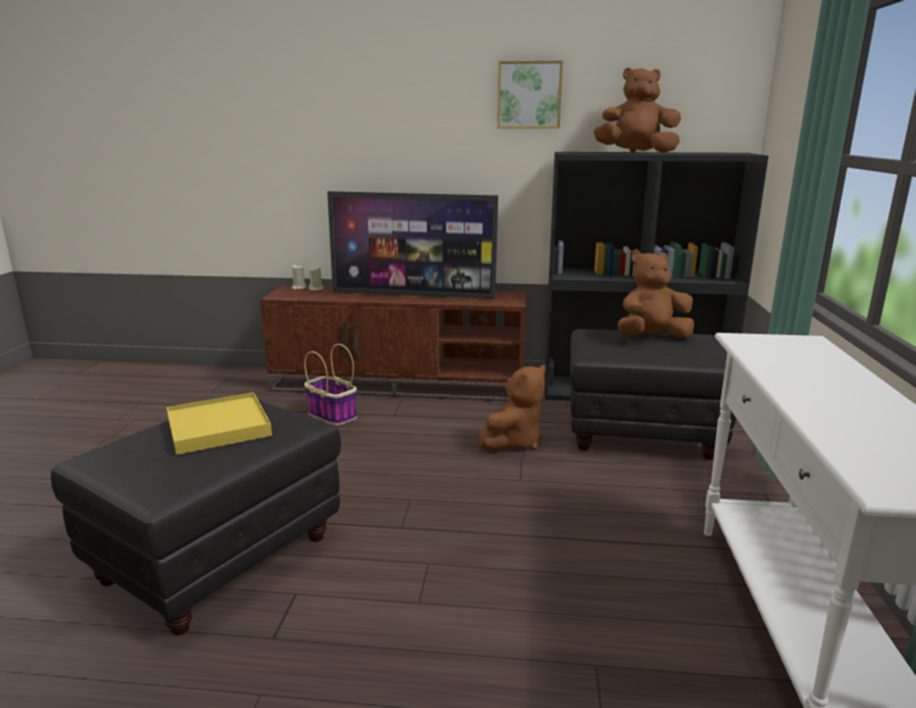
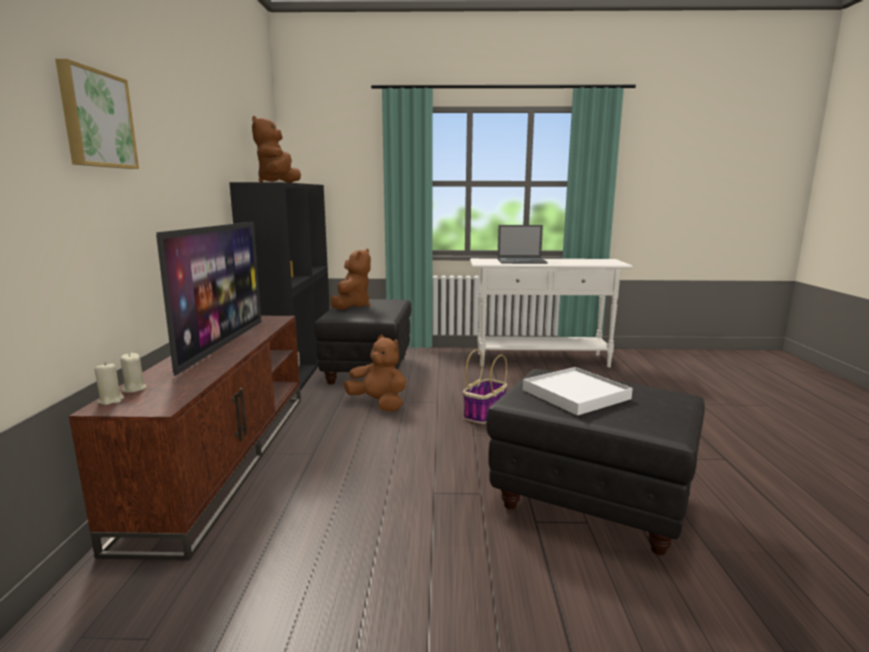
camera: 95 degrees left, 5 degrees down
yellow tray [166,392,272,455] -> white tray [523,367,633,416]
basket [304,344,357,425] -> basket moved to [463,349,507,424]
picture [497,60,563,129] -> picture moved to [55,59,139,169]
brown plush toy [618,251,694,337] -> brown plush toy turned 150 degrees counterclockwise [330,248,371,310]
none -> laptop [497,225,548,264]

